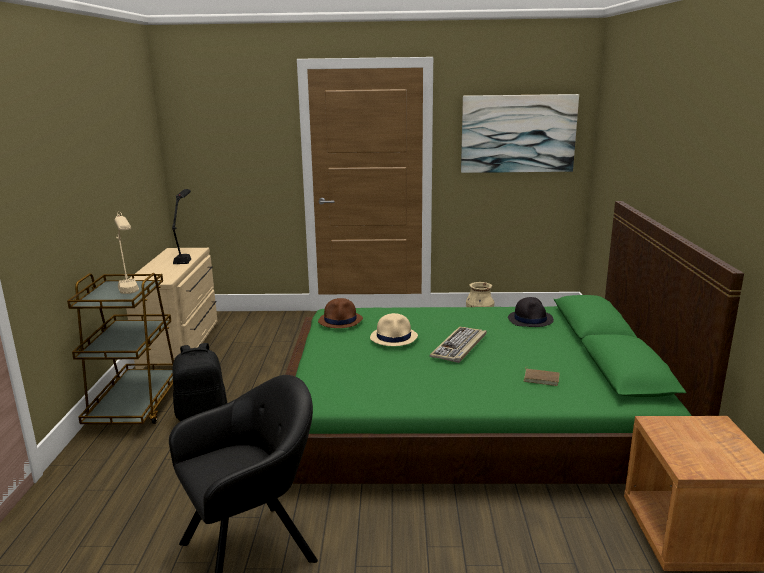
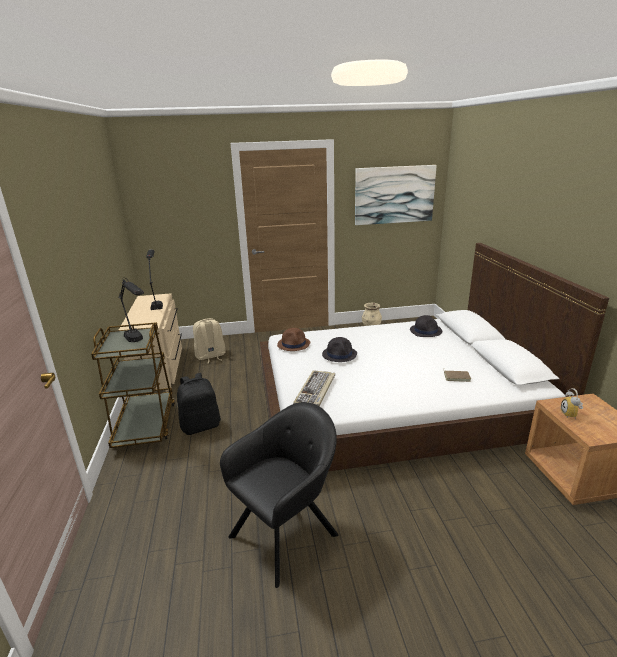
camera: 10 degrees left, 5 degrees up
beige table lamp [114,211,139,294] -> black table lamp [119,278,144,342]
green bed [285,201,744,484] -> white bed [260,243,609,472]
beige hat [370,313,418,346] -> black hat [322,337,357,362]
keyboard [430,327,487,363] -> keyboard moved to [293,371,335,406]
none -> beige backpack [193,318,226,364]
none -> alarm clock [561,388,583,419]

